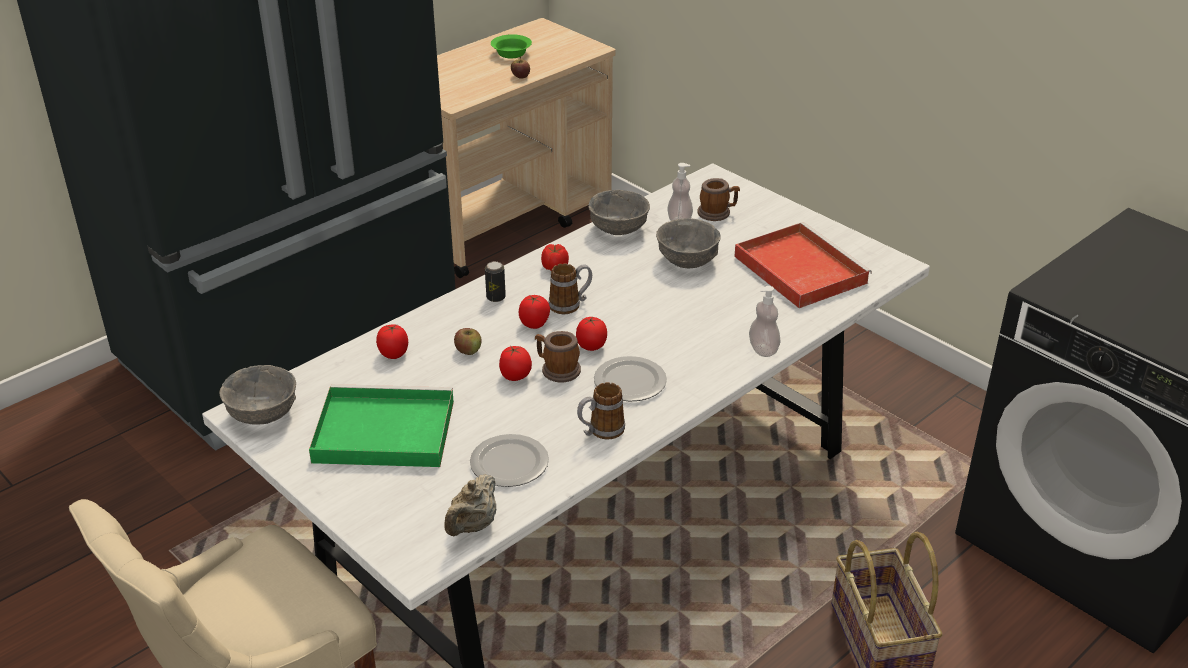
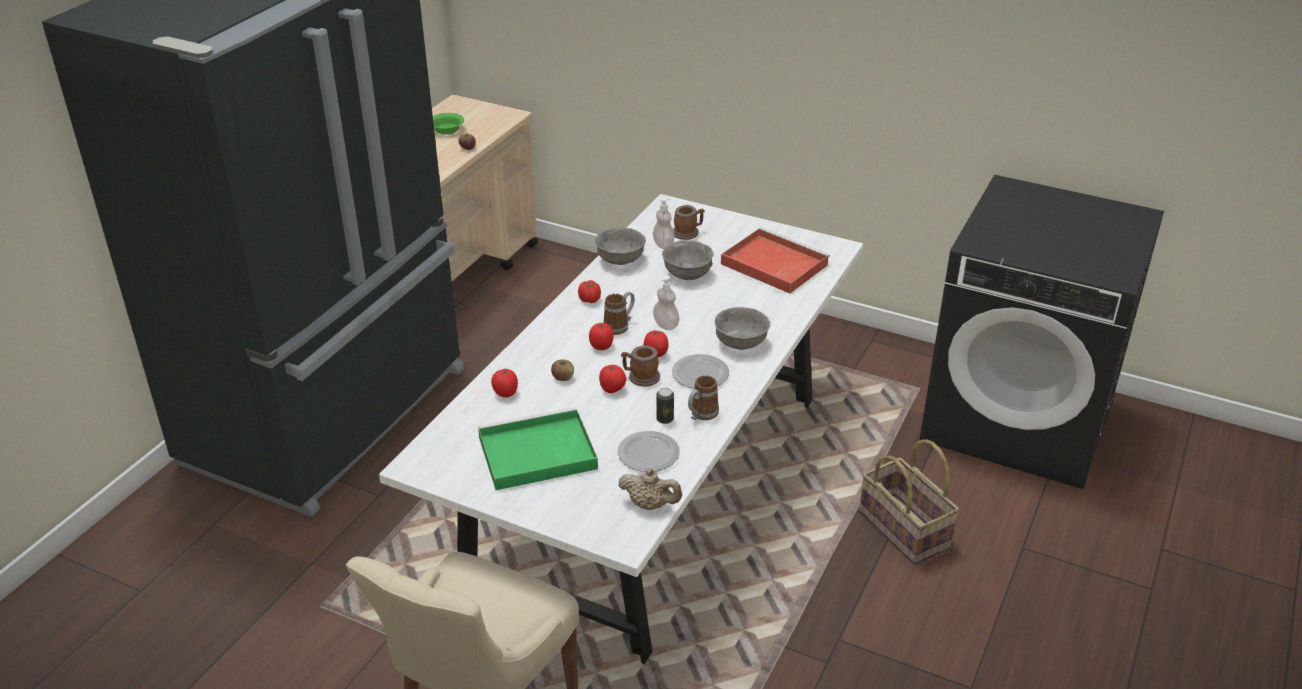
camera: 20 degrees left, 0 degrees up
grey bowl [219,365,296,425] -> grey bowl moved to [715,307,770,350]
beige teapot [444,474,496,536] -> beige teapot turned 75 degrees counterclockwise [618,468,682,510]
can [485,261,506,302] -> can moved to [656,388,674,424]
soap dispenser [749,286,781,357] -> soap dispenser moved to [653,275,680,330]

